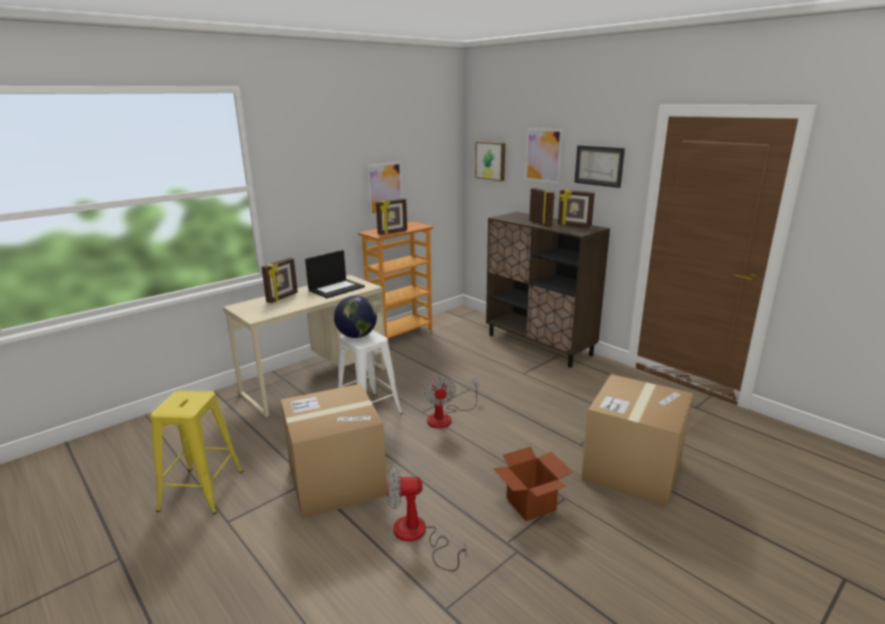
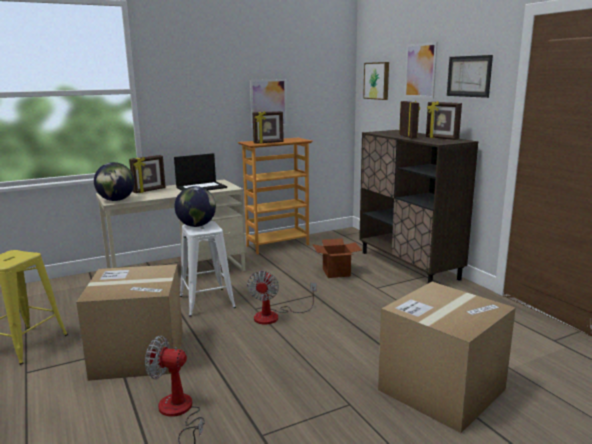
camera: 15 degrees right, 5 degrees down
cardboard box [493,446,573,521] -> cardboard box moved to [312,238,362,278]
none -> globe [94,162,135,201]

